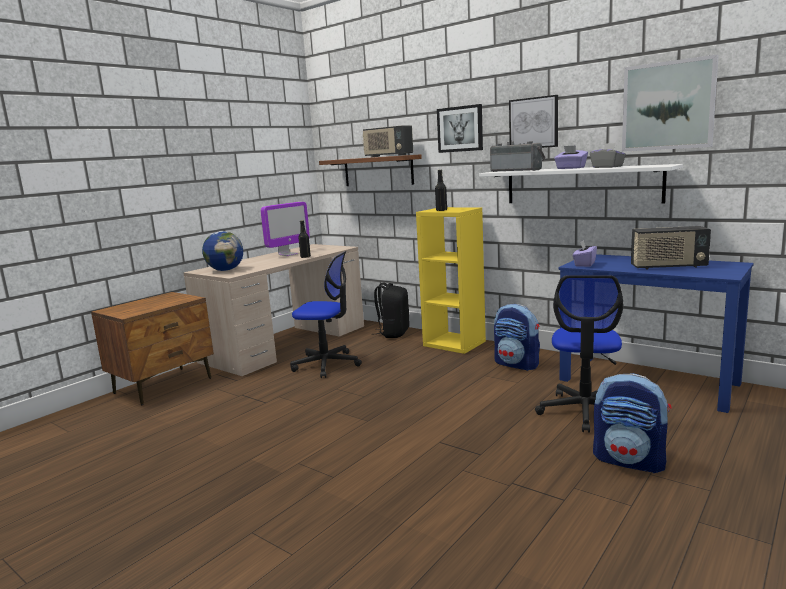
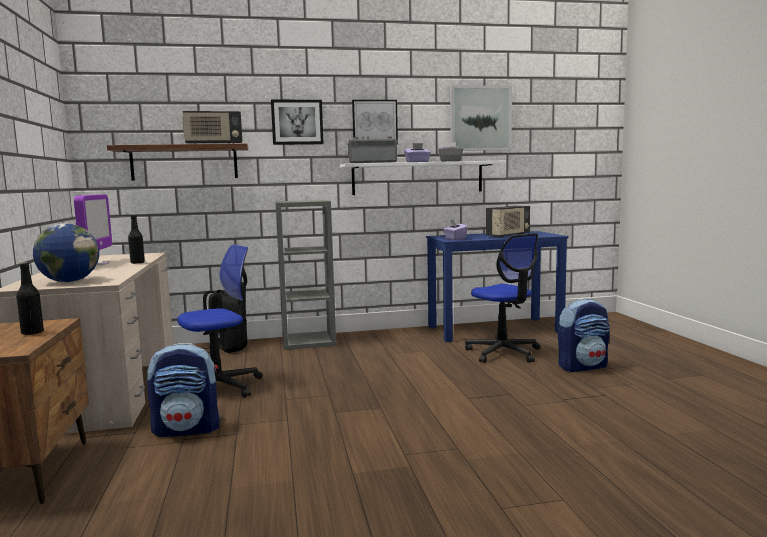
camera: 50 degrees left, 5 degrees down
yellow bookcase [416,207,486,354] -> grey bookcase [275,200,336,350]
black bottle [435,170,447,211] -> black bottle moved to [16,262,44,335]
backpack [494,304,540,371] -> backpack moved to [147,343,219,437]

